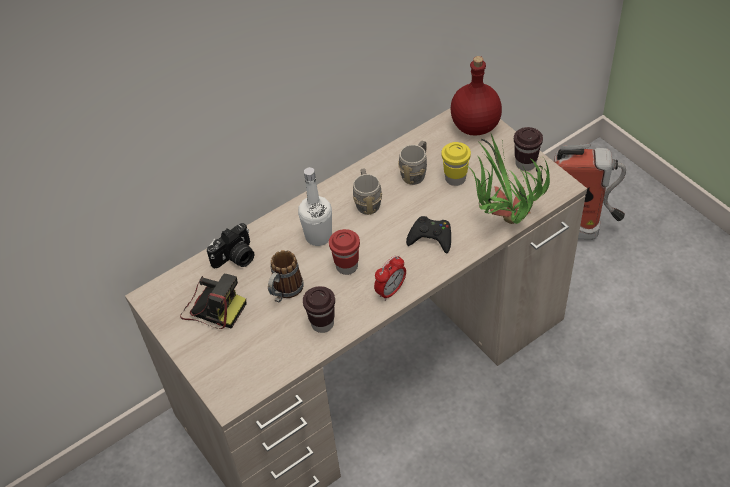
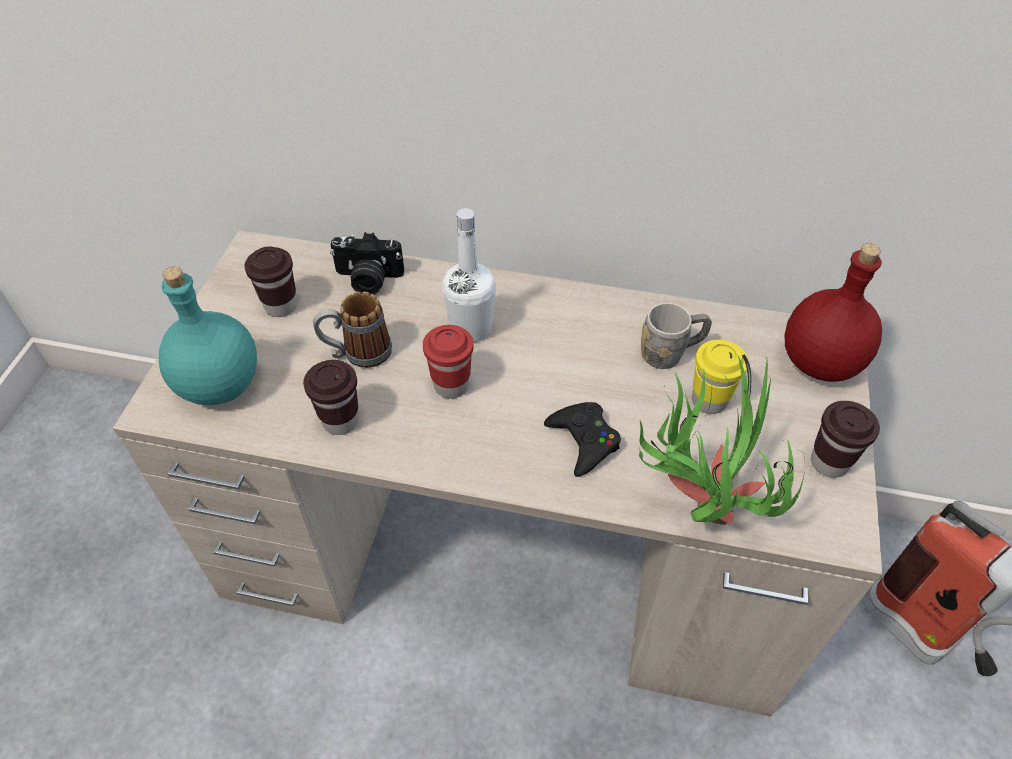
camera: 45 degrees right, 0 degrees up
camera [180,274,247,329] -> brown cup [245,247,297,317]
grey mug [353,168,382,215] -> none
alarm clock [374,255,406,301] -> none
none -> turquoise bottle [159,267,257,405]

